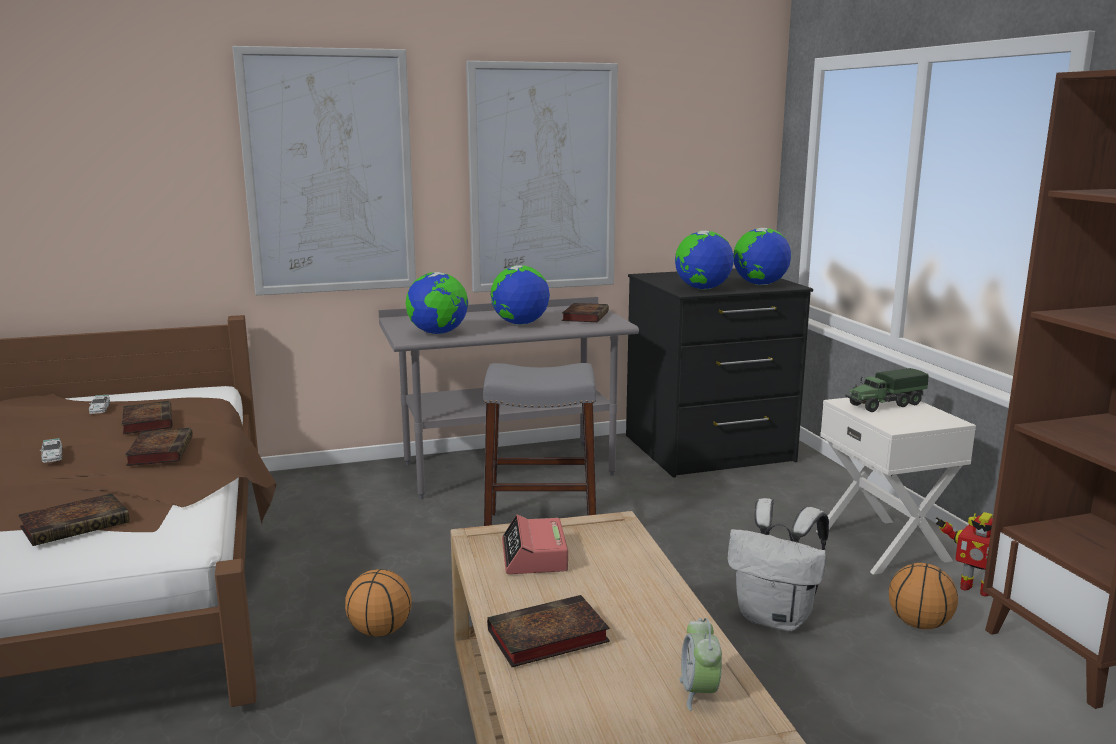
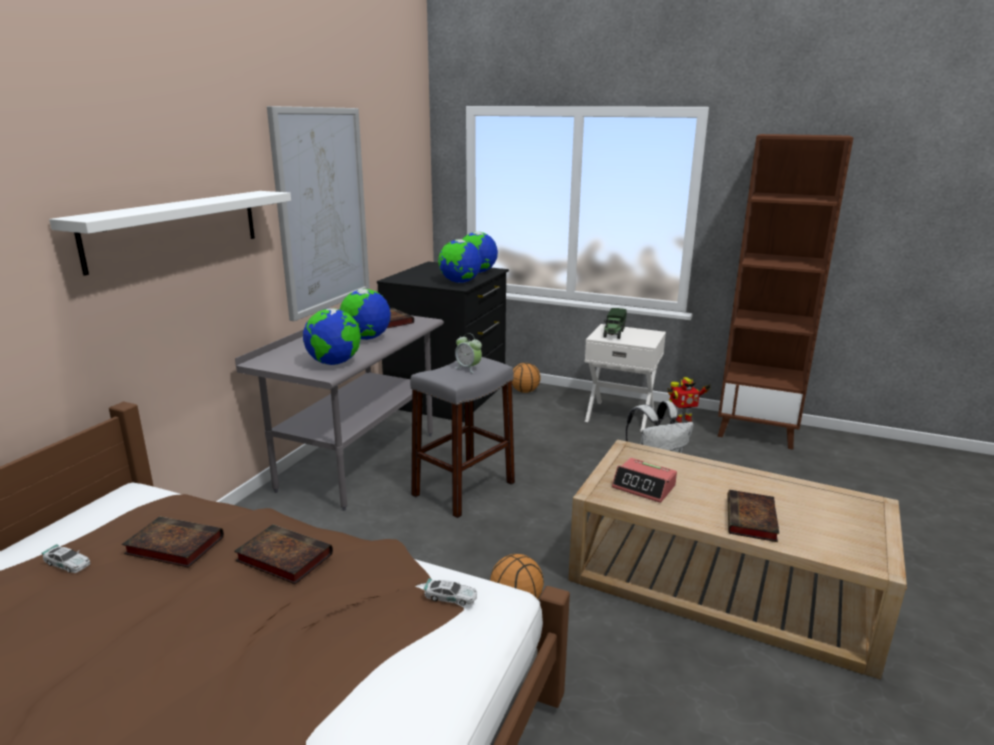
camera: 50 degrees left, 5 degrees up
book [18,493,130,546] -> none
toy car [40,438,63,463] -> toy car moved to [424,578,477,606]
picture [232,46,416,295] -> white shelf [49,191,291,276]
alarm clock [679,618,722,711] -> alarm clock moved to [455,333,482,373]
basketball [889,563,958,629] -> basketball moved to [512,363,541,393]

